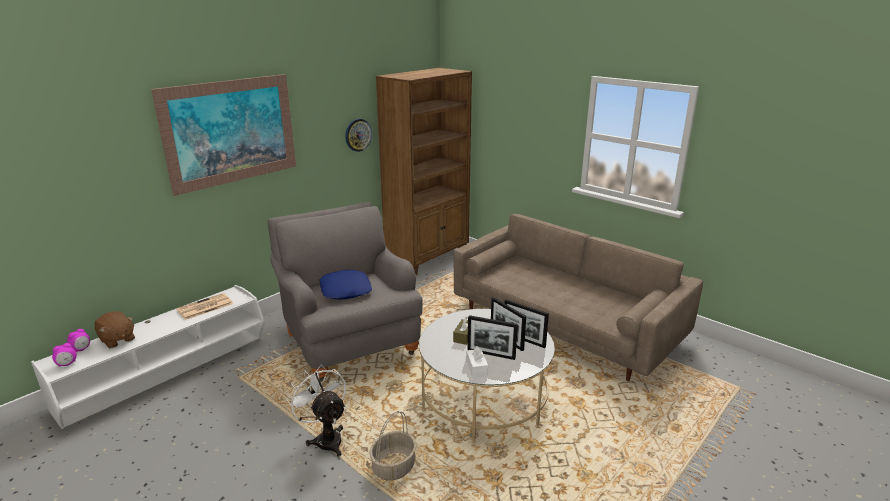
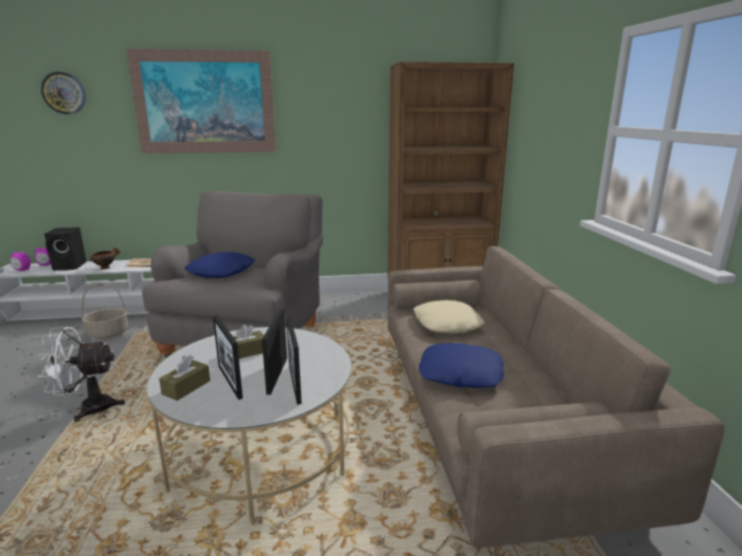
camera: 40 degrees right, 5 degrees down
brown plush toy [95,311,135,348] -> black speaker [44,227,87,270]
white fan [287,365,346,457] -> white fan turned 105 degrees counterclockwise [37,327,125,422]
wall clock [345,119,372,152] -> wall clock moved to [41,72,86,114]
basket [369,411,417,481] -> basket moved to [82,284,128,339]
white tissue box [466,346,488,378] -> brown tissue box [159,355,210,401]
none -> bowl [90,247,120,270]
none -> beige pillow [413,300,485,333]
none -> blue pillow [419,343,504,388]

